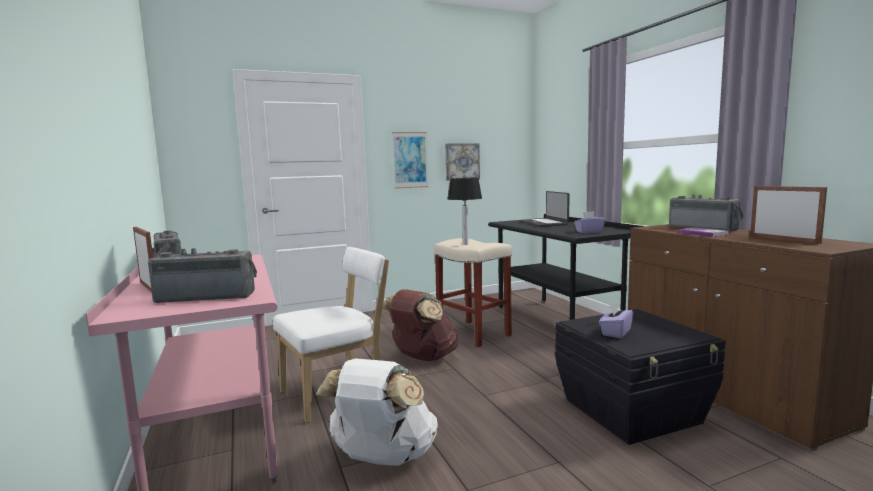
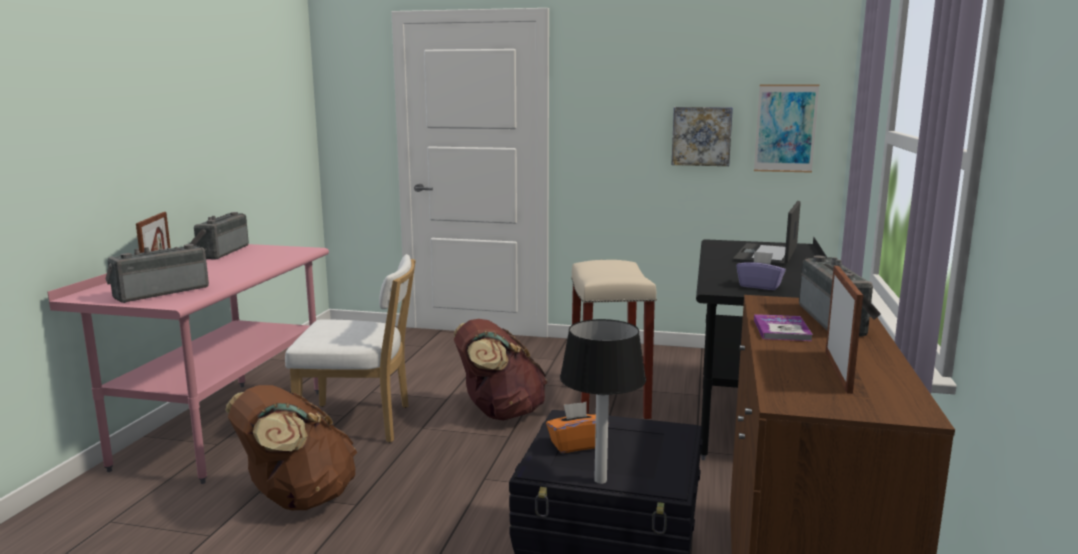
camera: 35 degrees right, 5 degrees up
radio [148,248,257,303] -> radio turned 75 degrees counterclockwise [105,244,209,303]
white backpack [316,358,438,466] -> brown backpack [225,385,357,510]
picture [392,132,428,189] -> picture moved to [754,85,819,173]
table lamp [448,178,482,245] -> table lamp moved to [560,319,646,484]
purple tissue box [599,302,634,338] -> orange tissue box [546,402,596,453]

